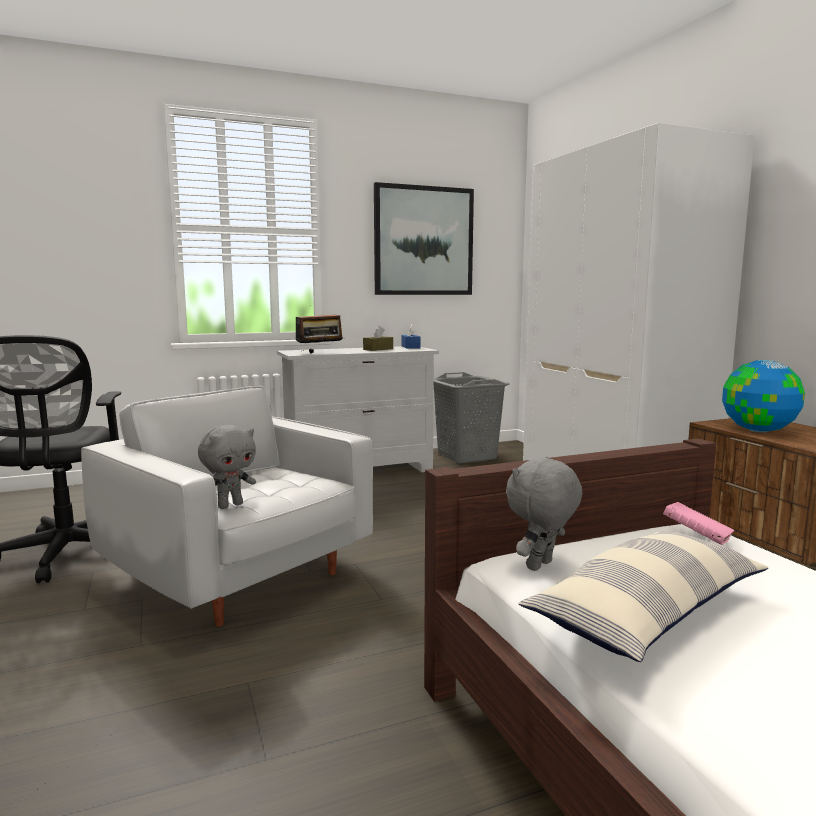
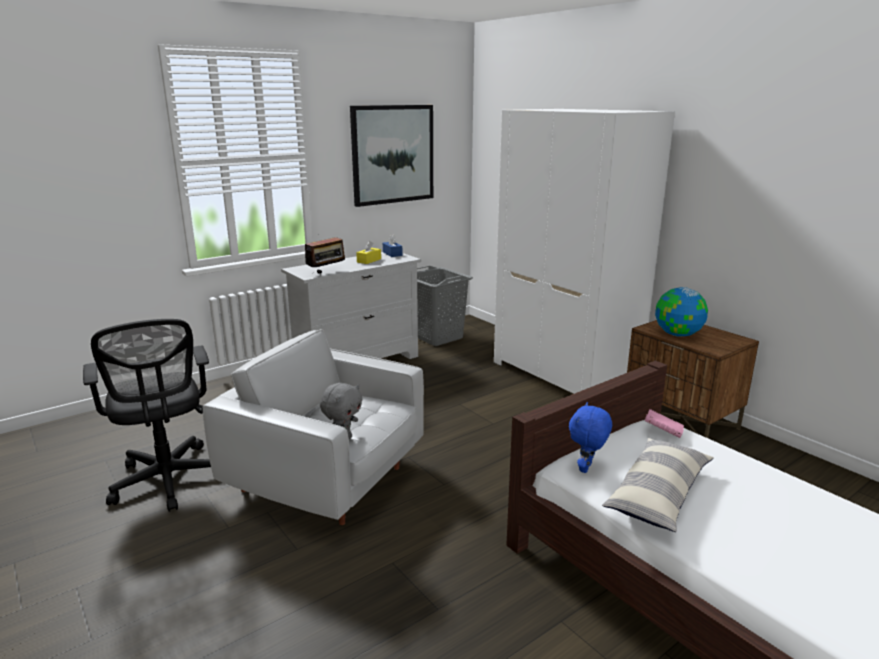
camera: 15 degrees left, 10 degrees up
brown tissue box [363,326,393,351] -> yellow tissue box [356,241,381,264]
grey plush toy [506,457,583,571] -> blue plush toy [569,402,612,473]

